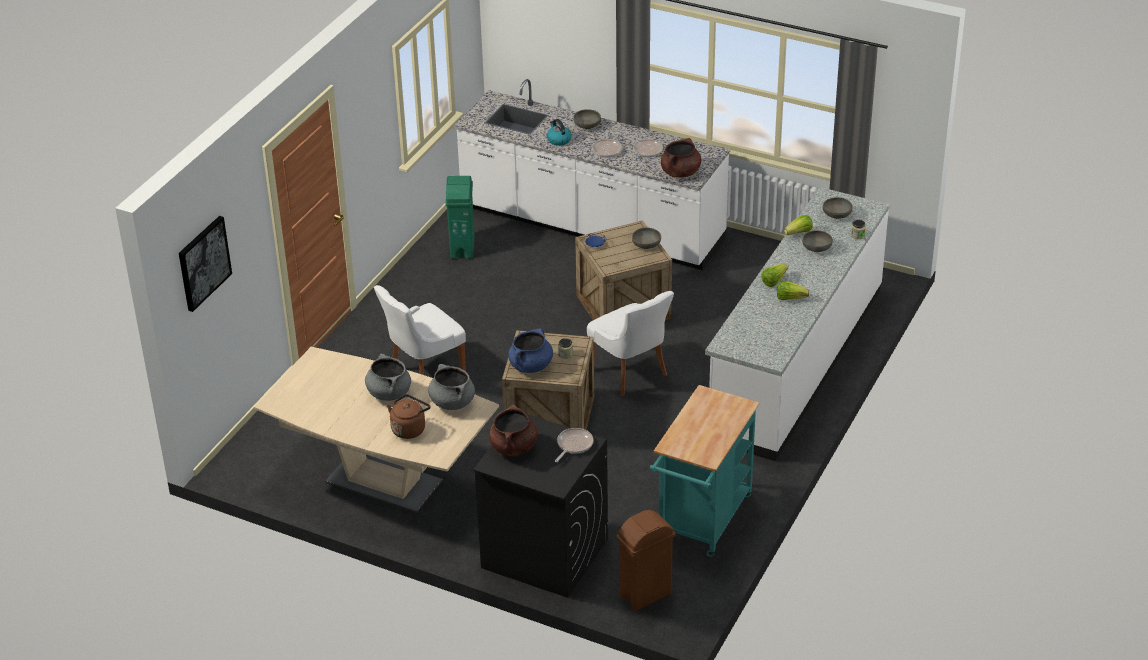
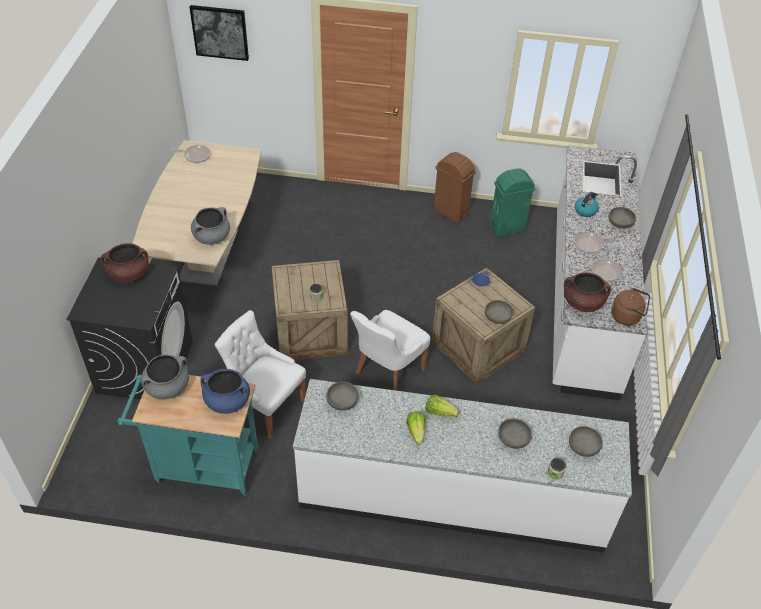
camera: 70 degrees right, 10 degrees up
grey cooking pot [365,354,411,401] -> grey cooking pot moved to [141,354,189,400]
white chair [374,285,466,375] -> white chair moved to [215,310,306,439]
brown kettle [387,394,431,439] -> brown kettle moved to [611,288,650,326]
blue cooking pot [508,329,553,373] -> blue cooking pot moved to [200,369,250,414]
frying pan [555,428,594,462] -> frying pan moved to [171,145,211,163]
brown trash can [617,510,675,611] -> brown trash can moved to [433,152,476,224]
lettuce [784,215,813,235] -> none
none -> grey bowl [326,382,358,411]

